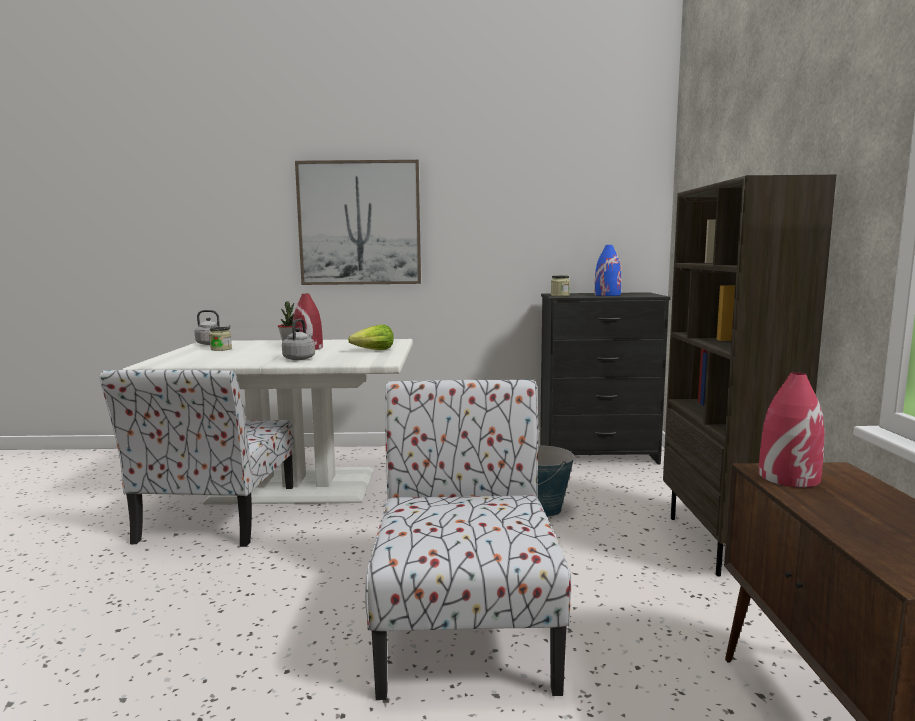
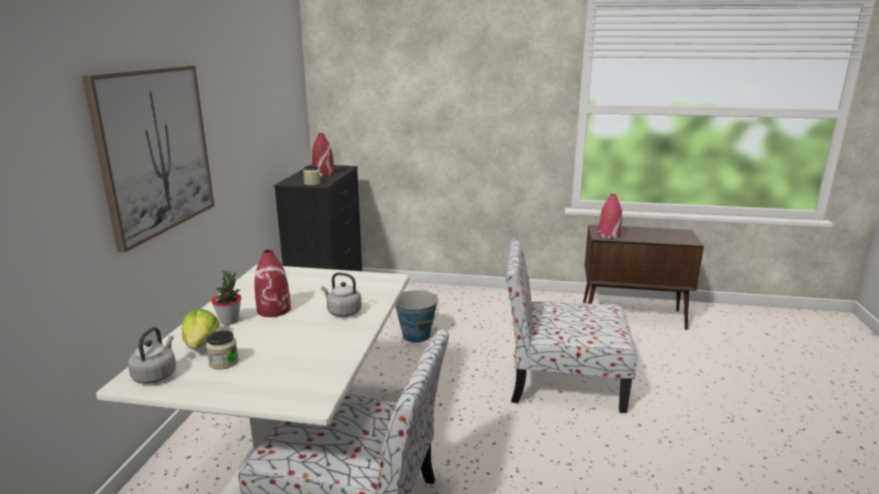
camera: 80 degrees left, 10 degrees up
lettuce [348,325,394,350] -> lettuce moved to [182,309,220,349]
blue vase [594,245,621,296] -> red vase [312,133,334,176]
brown bookcase [663,175,836,576] -> none

